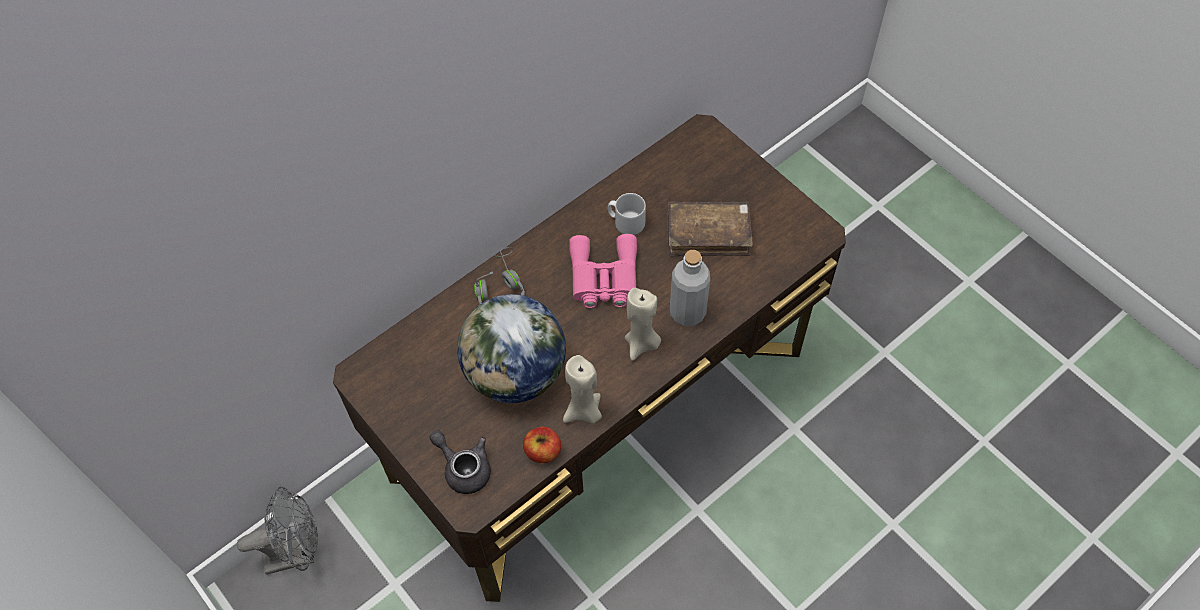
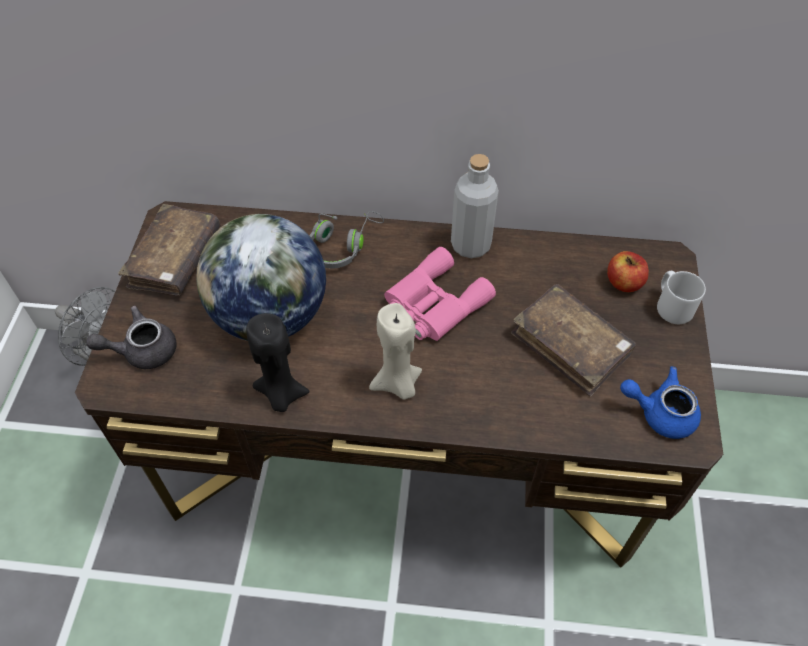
camera: 45 degrees right, 5 degrees down
grey teapot [430,430,491,494] -> grey teapot turned 105 degrees counterclockwise [86,306,177,369]
apple [523,427,561,463] -> apple moved to [607,251,649,292]
beige candle [563,355,602,424] -> black candle [246,313,310,412]
grey mug [608,193,646,235] -> grey mug moved to [657,271,706,324]
grey bottle [670,250,710,326] -> grey bottle moved to [451,154,499,258]
none -> brown book [118,204,220,296]
none -> blue teapot [620,366,701,439]

